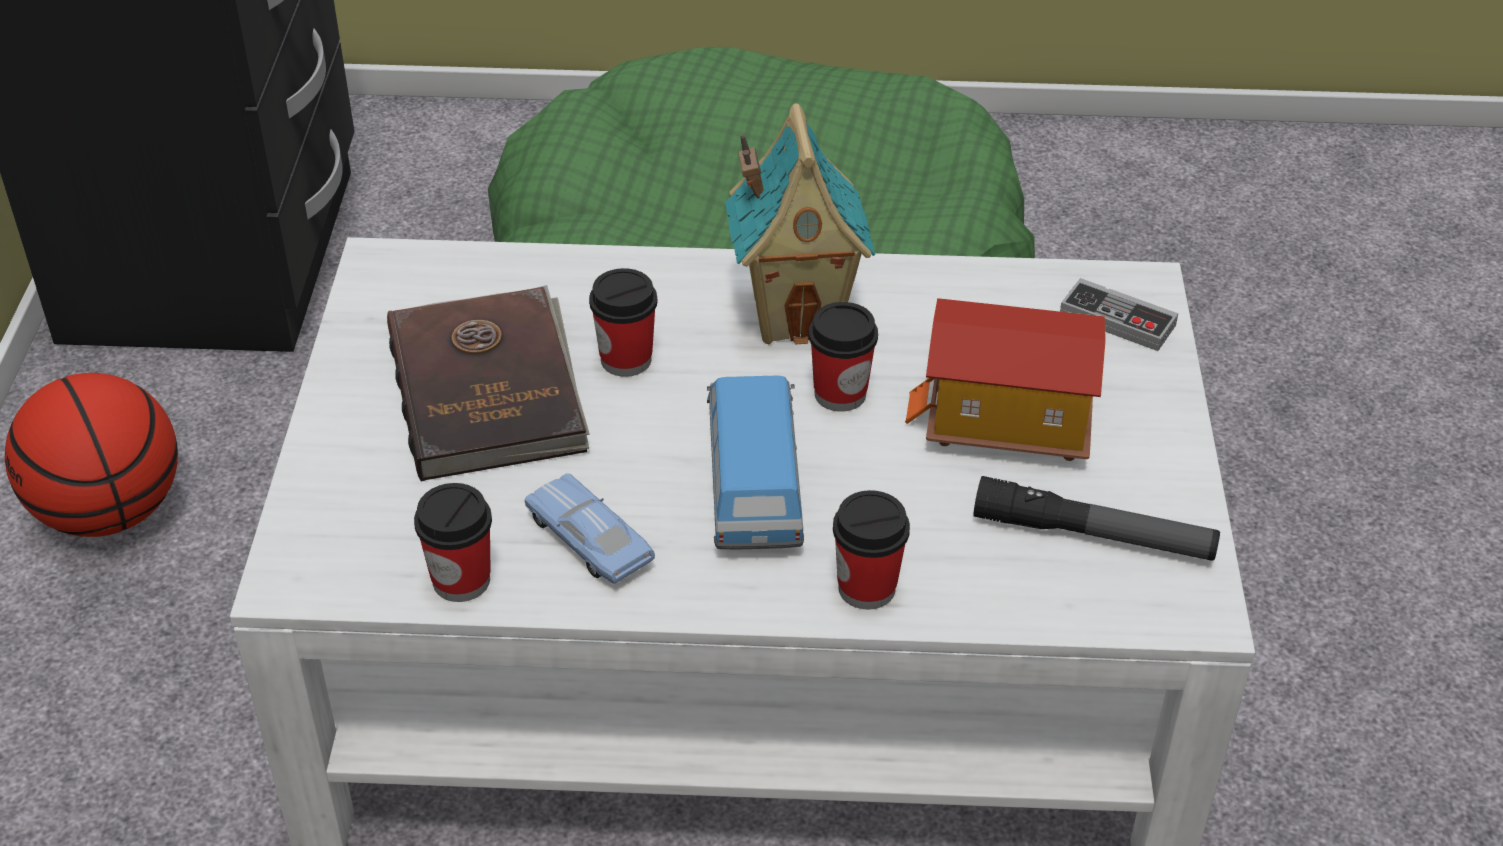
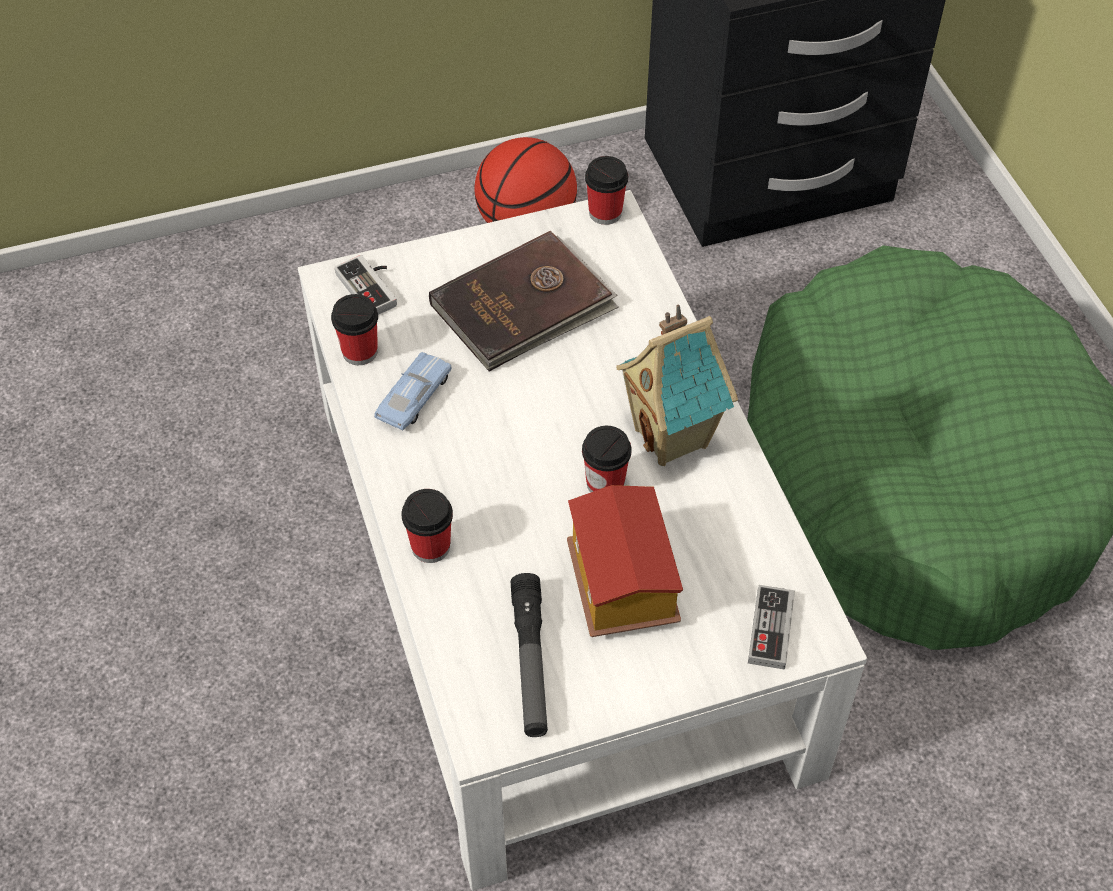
camera: 70 degrees right, 10 degrees up
cup [589,268,657,377] -> cup moved to [585,156,628,225]
toy car [707,375,804,550] -> none
none -> game controller [334,255,397,315]

